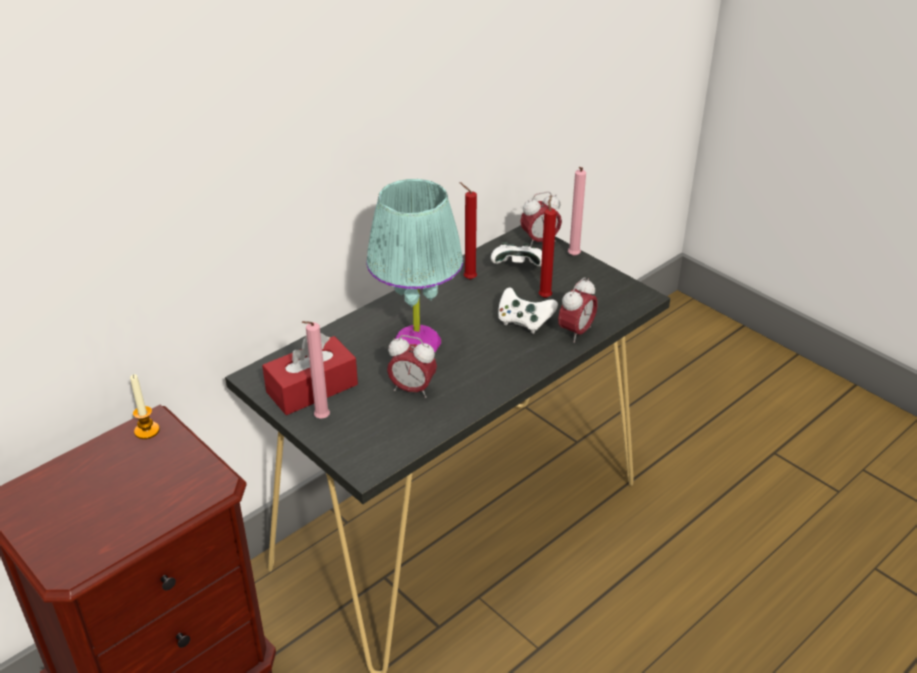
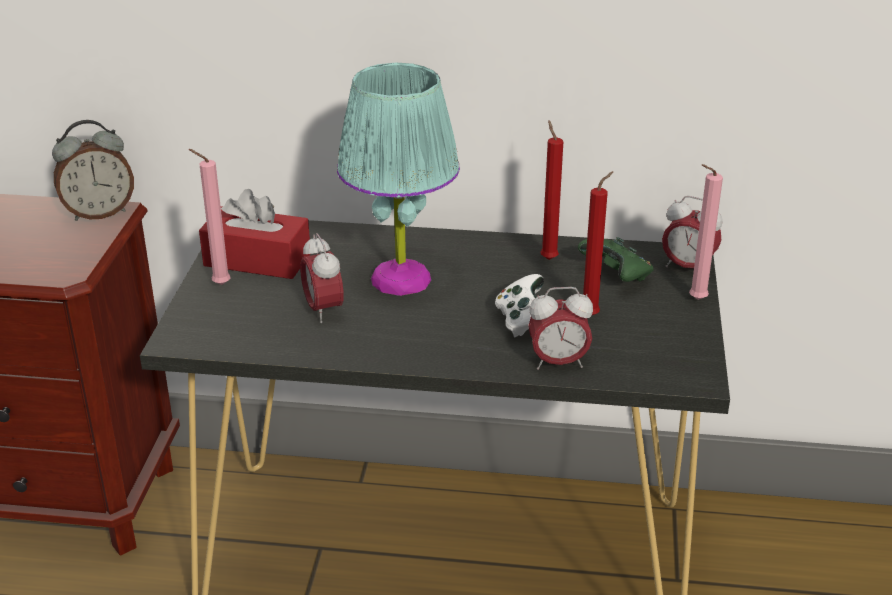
camera: 50 degrees right, 5 degrees down
candle [130,374,160,439] -> alarm clock [52,120,134,221]
white game controller [491,242,542,266] -> green game controller [578,237,654,282]

